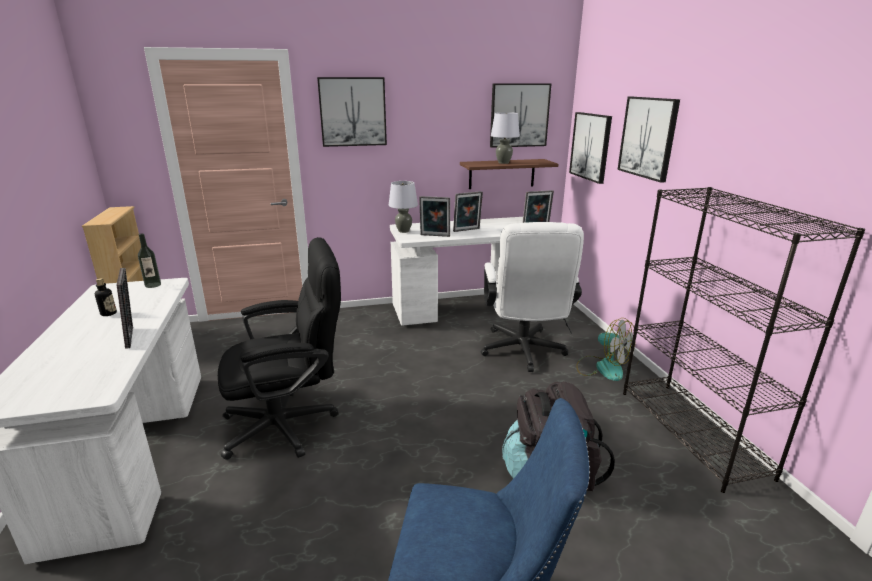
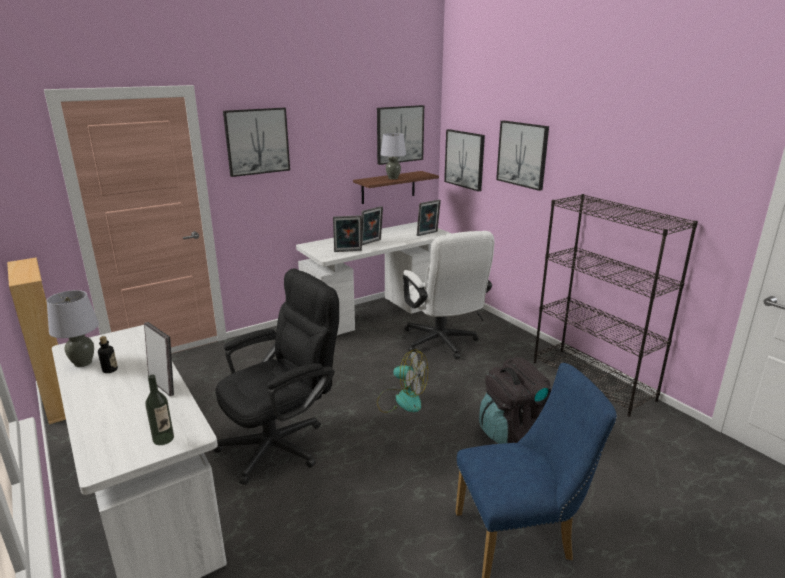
camera: 20 degrees left, 0 degrees up
bottle [138,233,161,288] -> bottle moved to [145,375,174,445]
grey table lamp [388,181,418,233] -> grey table lamp moved to [46,290,99,367]
fan [576,318,636,381] -> fan moved to [377,349,428,413]

